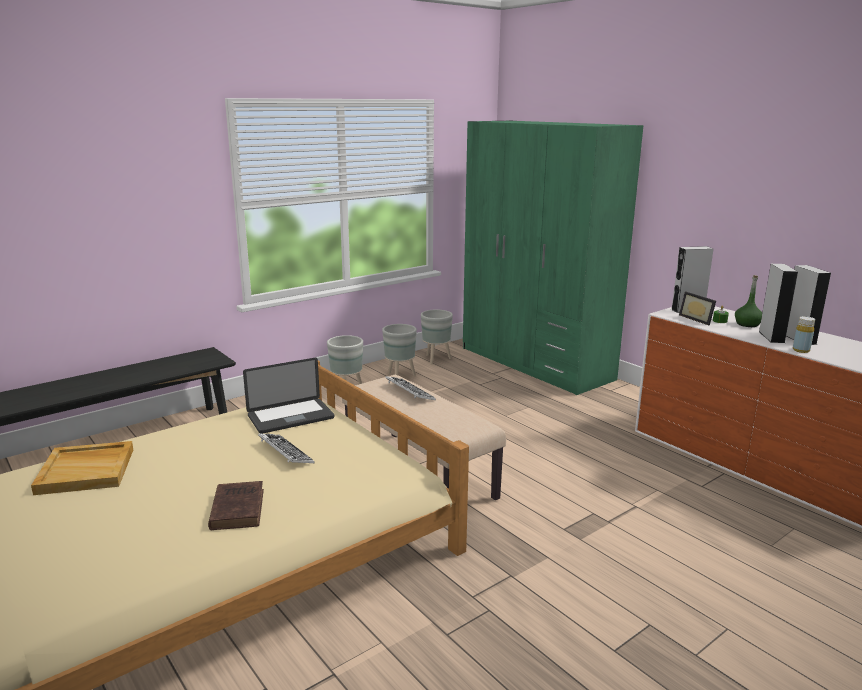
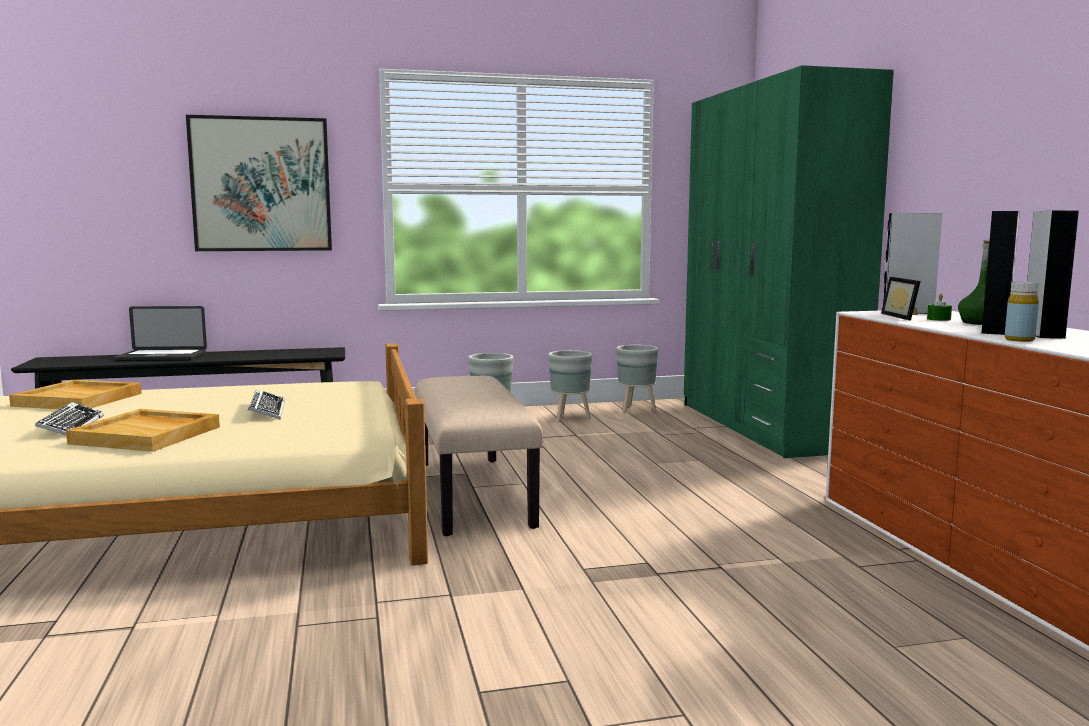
camera: 25 degrees right, 10 degrees down
brown book [208,481,264,530] -> beige tray [66,409,220,452]
laptop [243,358,334,434] -> laptop moved to [114,306,207,361]
keyboard [386,376,436,400] -> keyboard moved to [35,402,104,435]
none -> picture [186,115,332,251]

